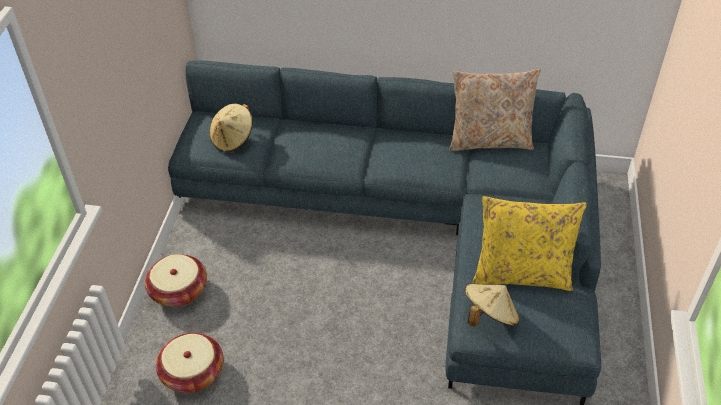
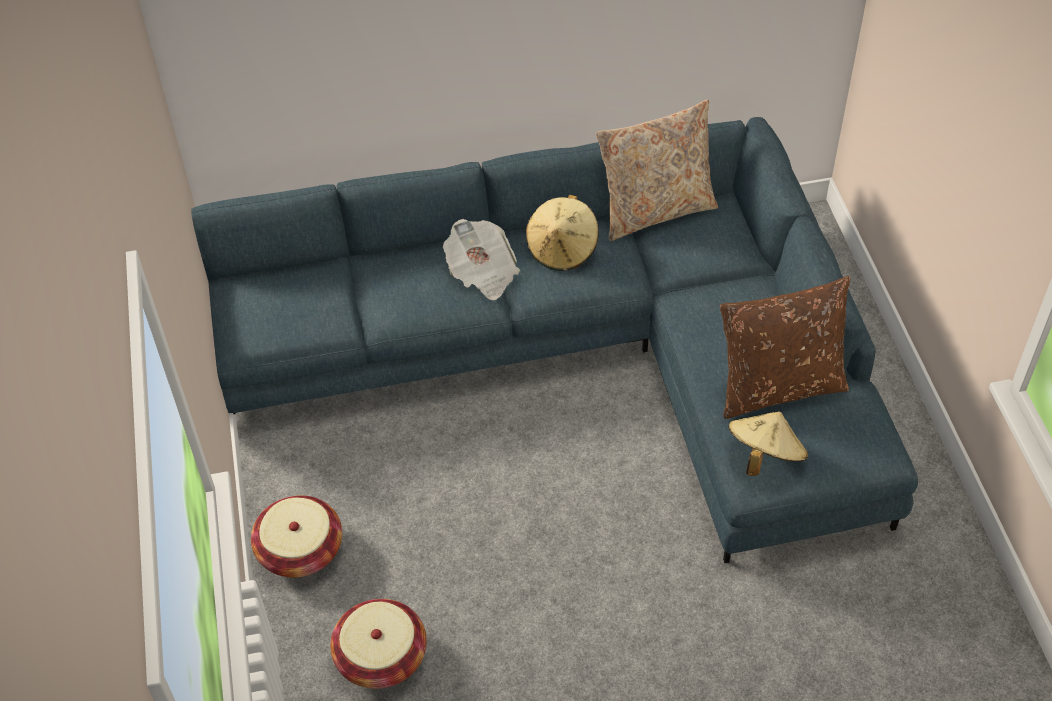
camera: 20 degrees left, 5 degrees up
beige hat [210,104,253,153] -> beige hat moved to [526,195,599,271]
yellow pillow [473,196,587,291] -> brown pillow [720,276,850,419]
none -> newspaper [443,219,520,300]

